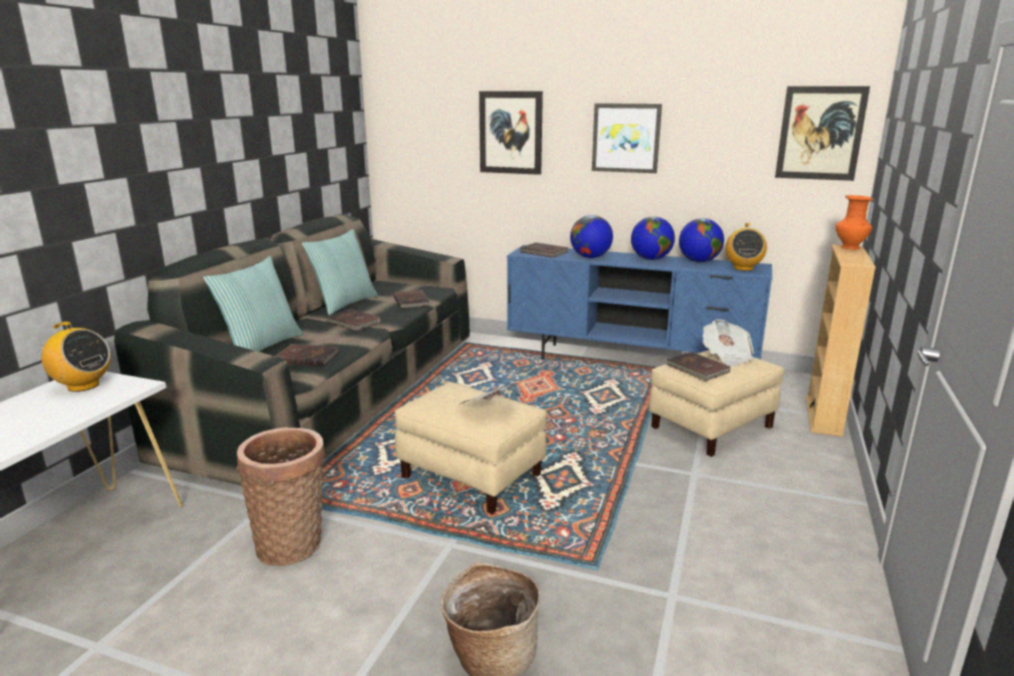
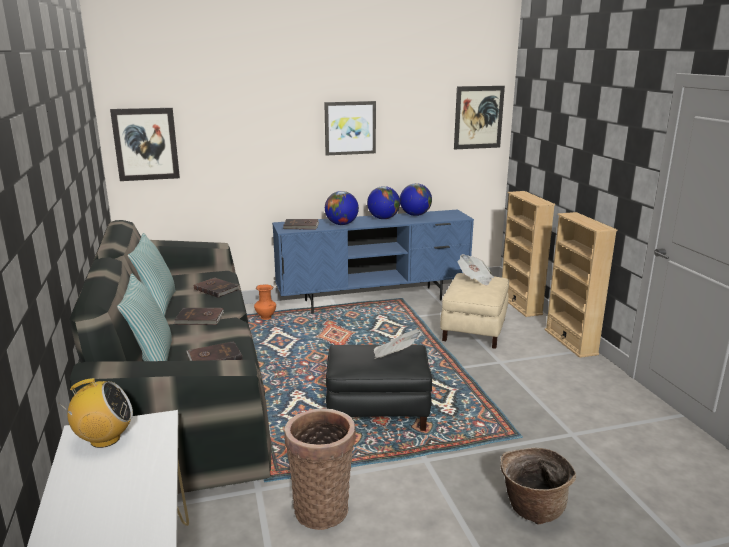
camera: 35 degrees left, 0 degrees up
beige ottoman [395,382,546,514] -> black ottoman [326,345,432,431]
picture [479,91,543,175] -> picture moved to [110,108,180,181]
brown book [667,351,730,381] -> none
radio [725,223,767,271] -> none
orange vase [835,195,874,250] -> orange vase moved to [254,284,276,320]
none -> beige bookcase [545,212,617,358]

